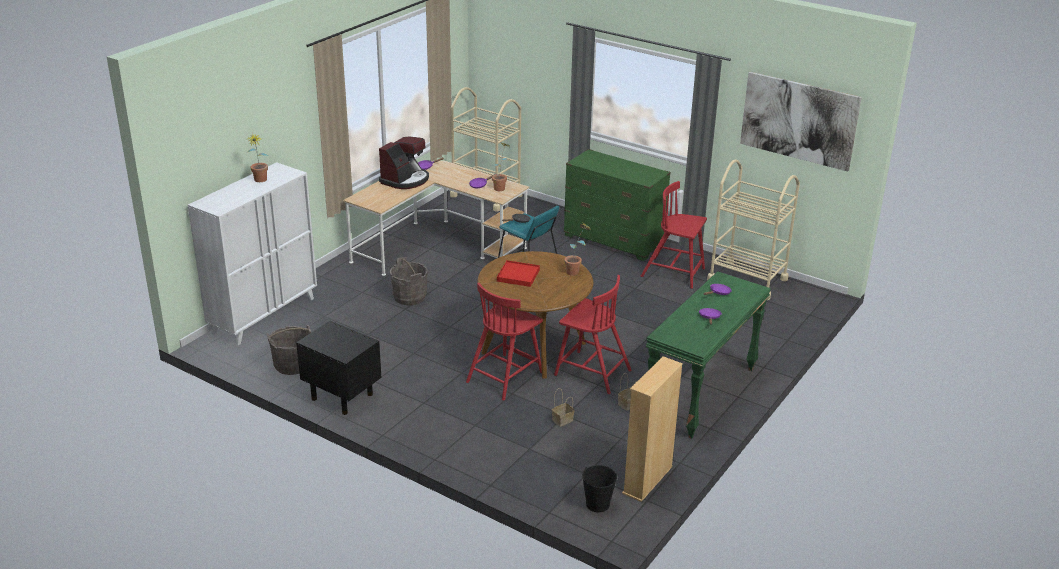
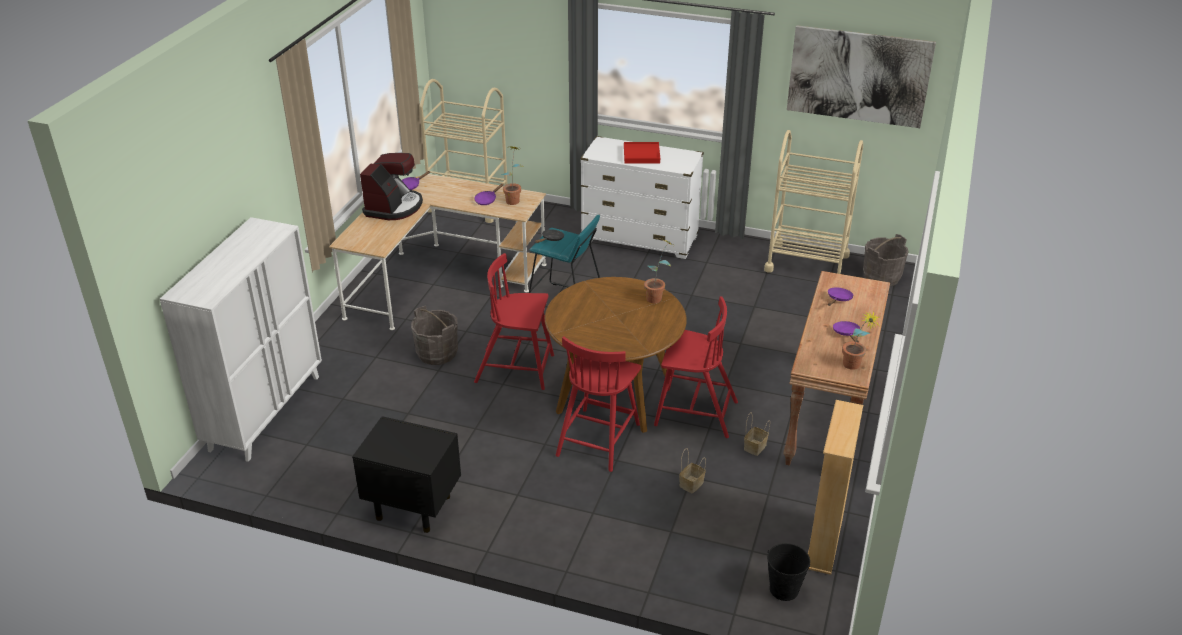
camera: 15 degrees left, 5 degrees up
potted plant [248,134,269,182] -> potted plant moved to [842,311,880,370]
grey bucket [266,325,311,375] -> grey bucket moved to [863,234,909,286]
red tray [497,260,540,287] -> red tray moved to [624,142,660,163]
green dresser [564,149,671,261] -> white dresser [581,136,704,259]
red chair [641,181,707,289] -> red chair moved to [474,253,554,390]
green console table [646,271,771,439] -> brown console table [783,271,890,466]

